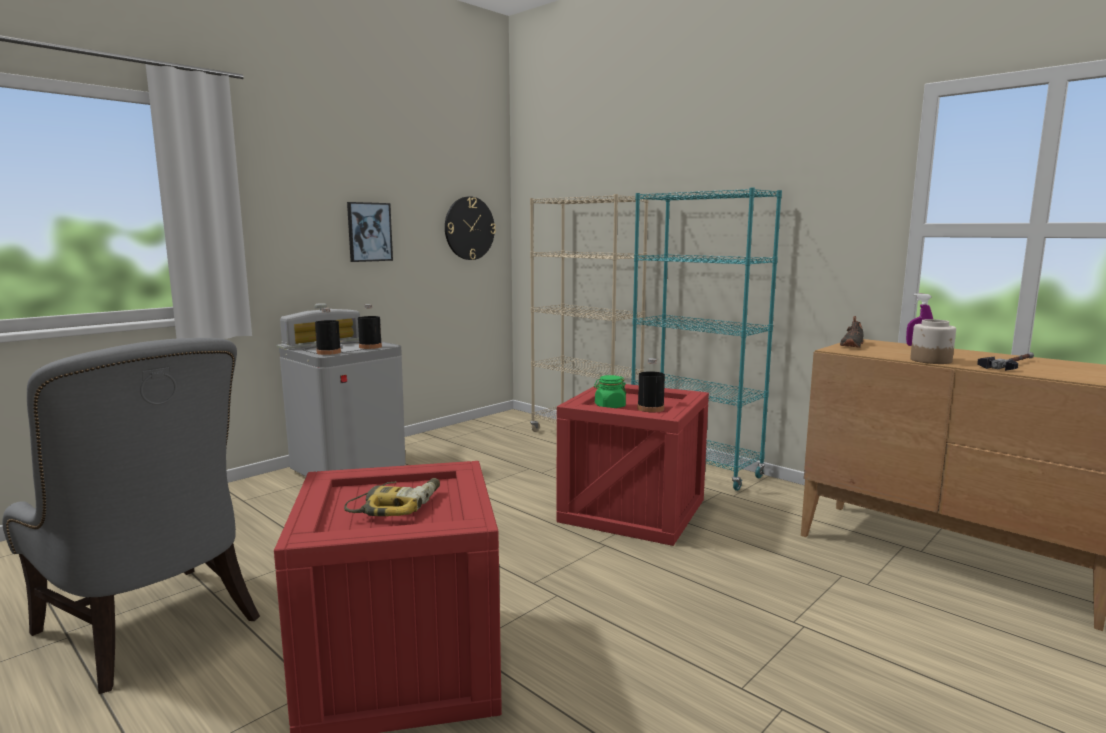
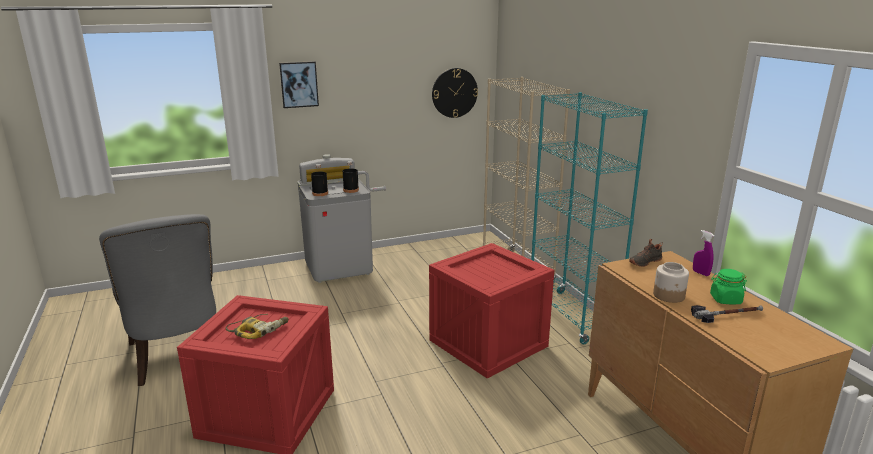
camera: 25 degrees right, 10 degrees up
picture [347,202,393,262] -> picture moved to [279,61,319,108]
green jar [594,375,626,408] -> green jar moved to [710,269,747,304]
black bottle [637,358,665,412] -> none

